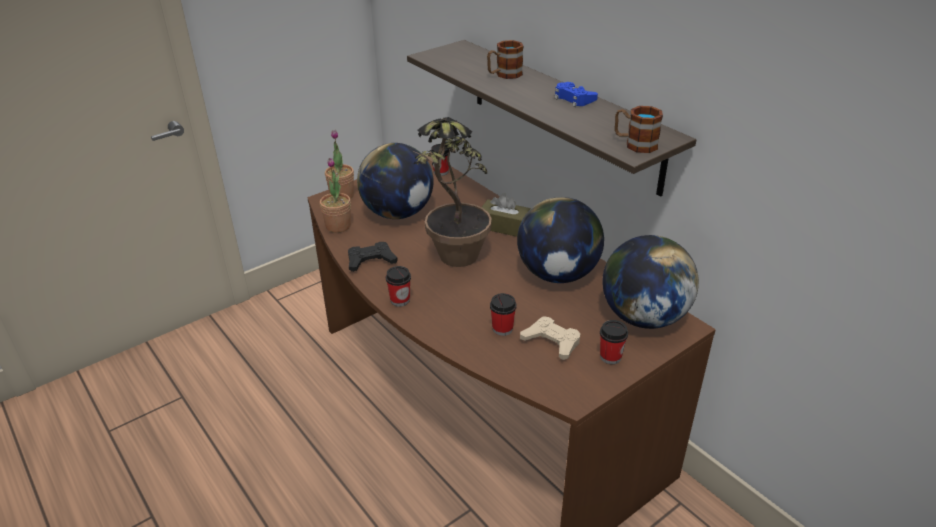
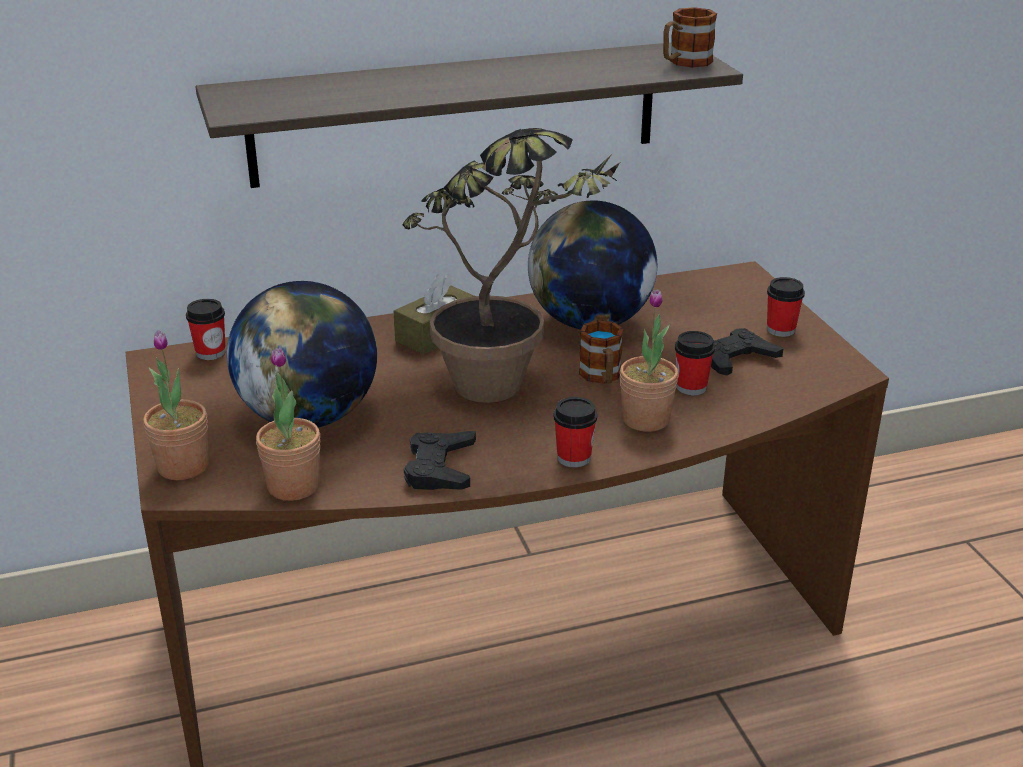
camera: 70 degrees left, 5 degrees down
mug [487,40,524,79] -> mug moved to [579,320,623,384]
beige game controller [520,316,580,360] -> black game controller [711,328,783,375]
blue game controller [555,82,598,107] -> none
globe [602,235,699,329] -> none
none -> potted plant [620,289,678,432]

